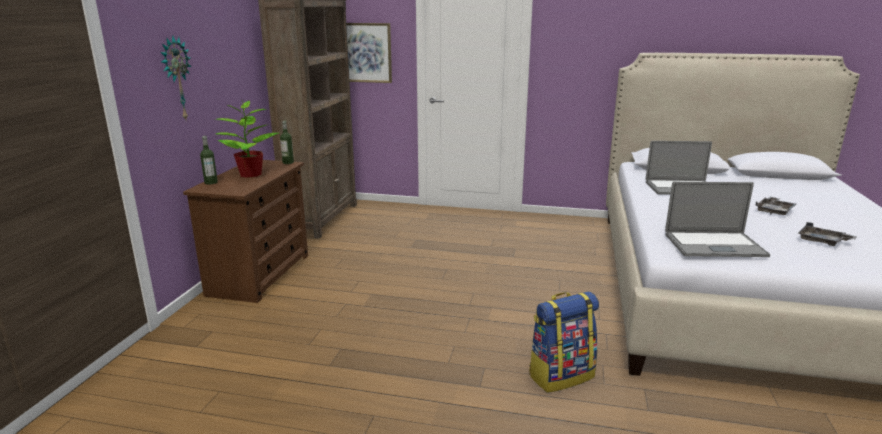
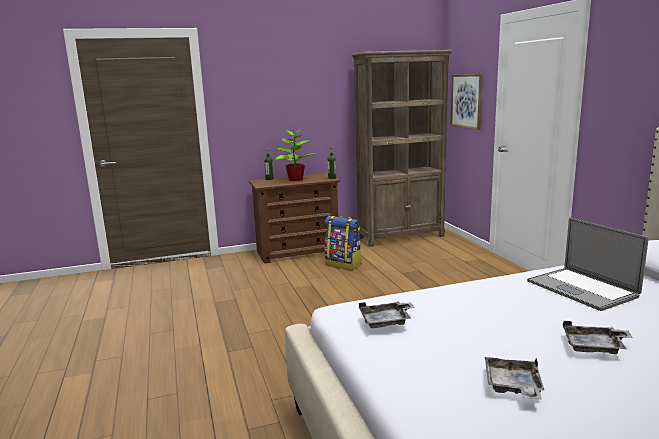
camera: 60 degrees right, 5 degrees down
wall clock [160,35,191,120] -> none
backpack [529,291,599,393] -> backpack moved to [325,216,362,270]
laptop [665,182,770,257] -> grey tray [359,302,415,328]

